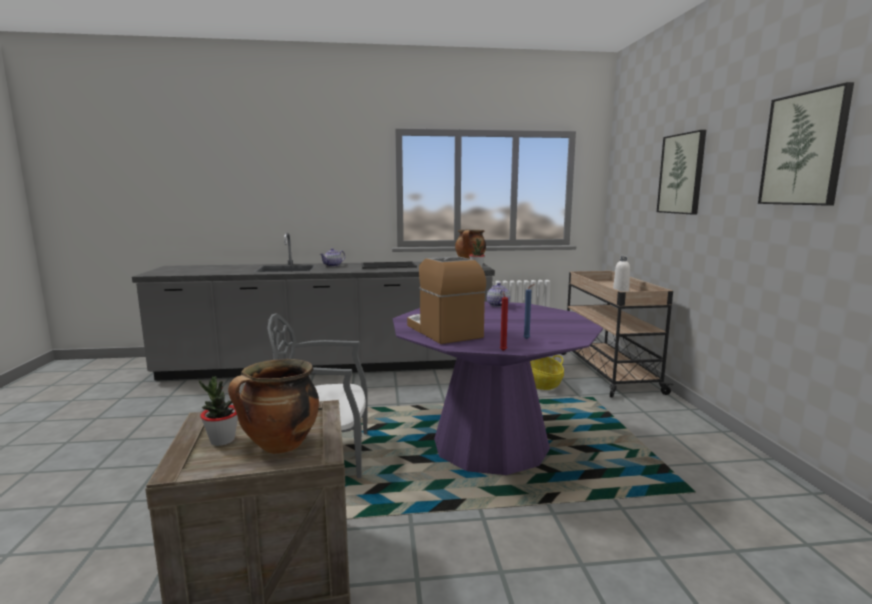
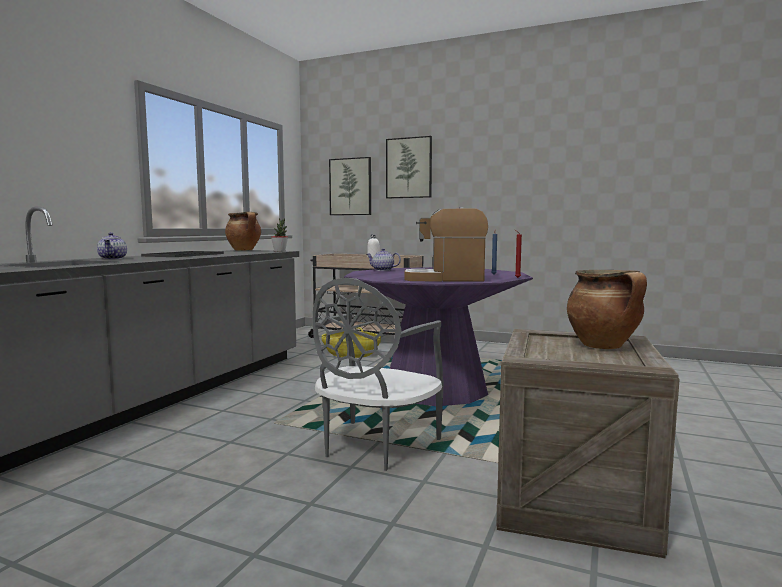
camera: 60 degrees left, 5 degrees down
potted plant [199,376,238,446] -> none
picture [758,82,854,206] -> picture moved to [329,157,371,215]

